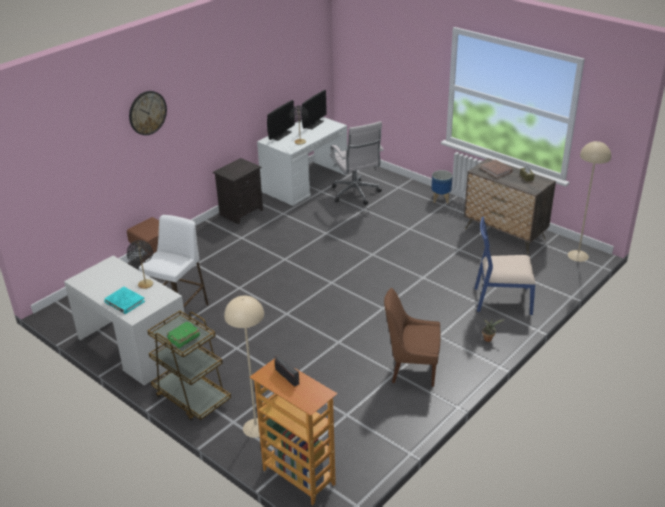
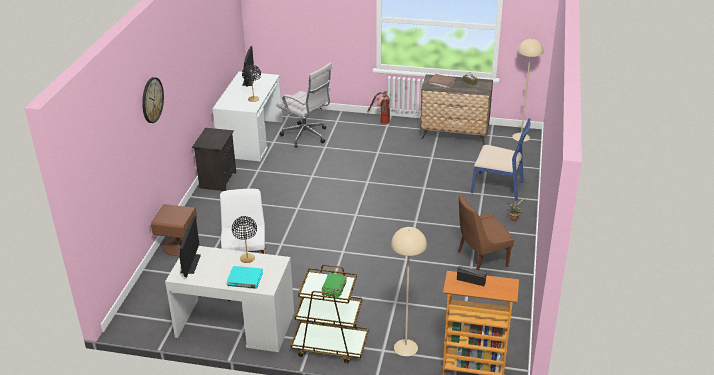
camera: 30 degrees left, 0 degrees up
monitor [267,100,295,141] -> monitor moved to [180,216,201,277]
planter [431,170,453,204] -> fire extinguisher [367,91,390,124]
blue chair [474,216,536,315] -> blue chair turned 135 degrees counterclockwise [471,118,531,200]

